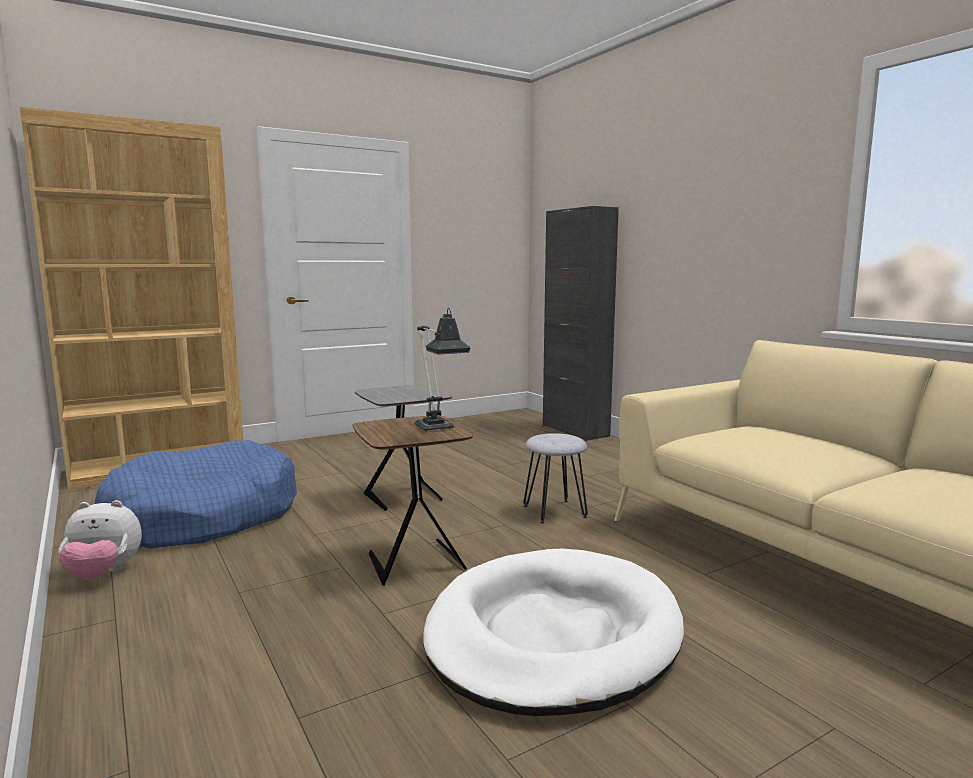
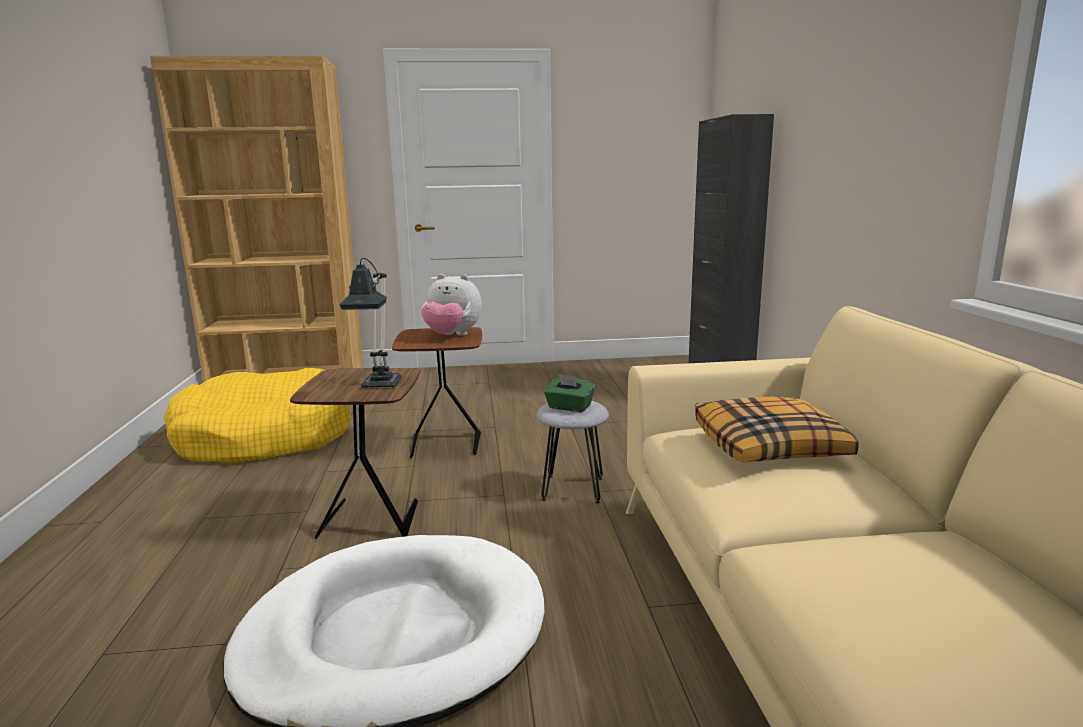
camera: 25 degrees right, 5 degrees up
plush toy [58,500,142,580] -> plush toy moved to [421,274,482,335]
blue dog bed [95,440,297,549] -> yellow dog bed [164,368,351,464]
grey side table [355,385,452,511] -> brown side table [392,327,482,458]
none -> green tissue box [544,374,595,412]
none -> pillow [695,397,859,462]

